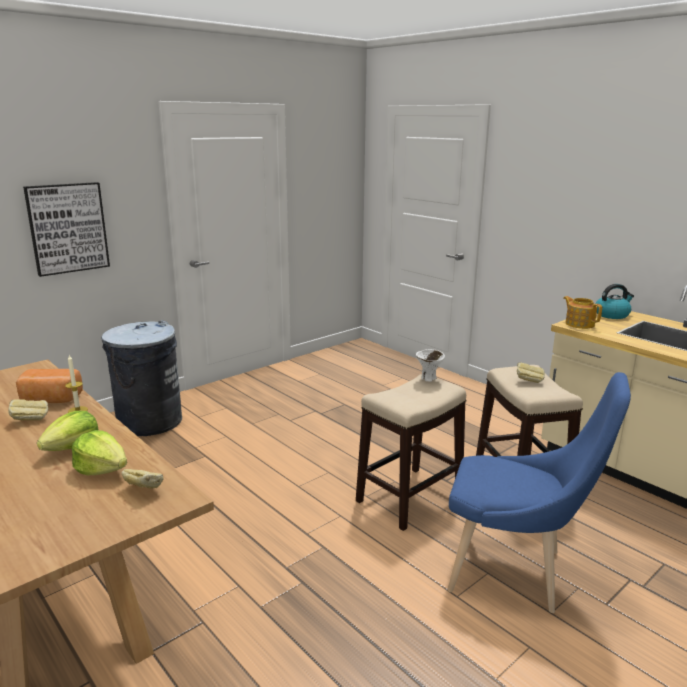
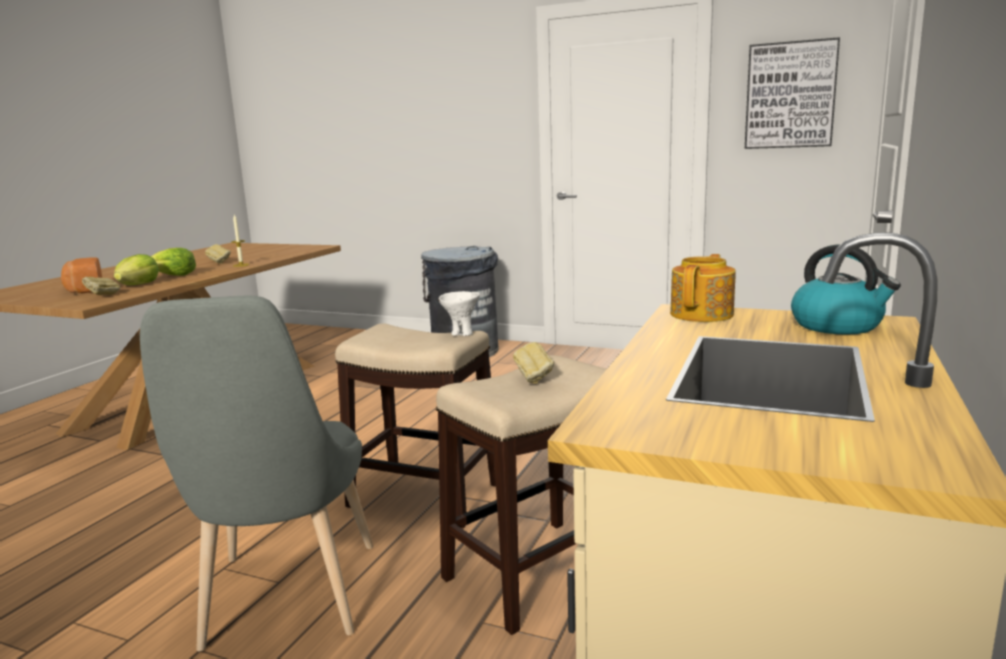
camera: 65 degrees right, 5 degrees down
bread [16,369,83,403] -> bread moved to [61,257,102,293]
picture [23,182,110,277] -> picture moved to [745,37,840,149]
blue chair [447,372,631,613] -> grey chair [140,295,374,651]

